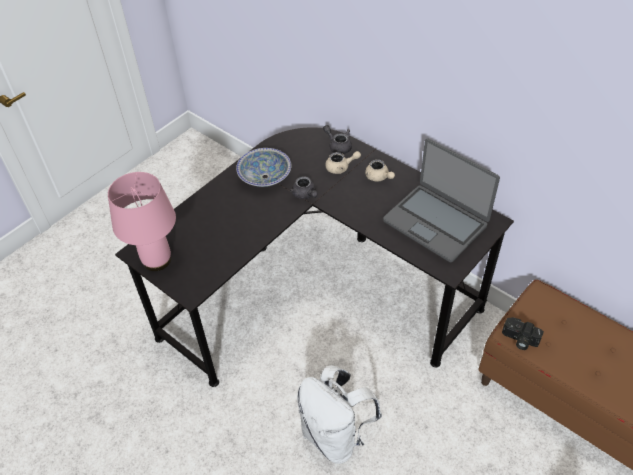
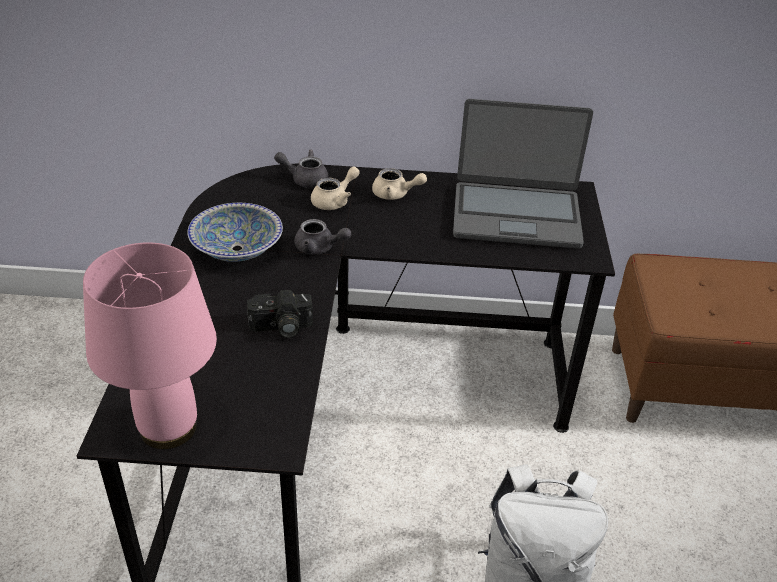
camera: 40 degrees left, 10 degrees down
camera [502,317,544,350] -> camera moved to [247,290,313,338]

